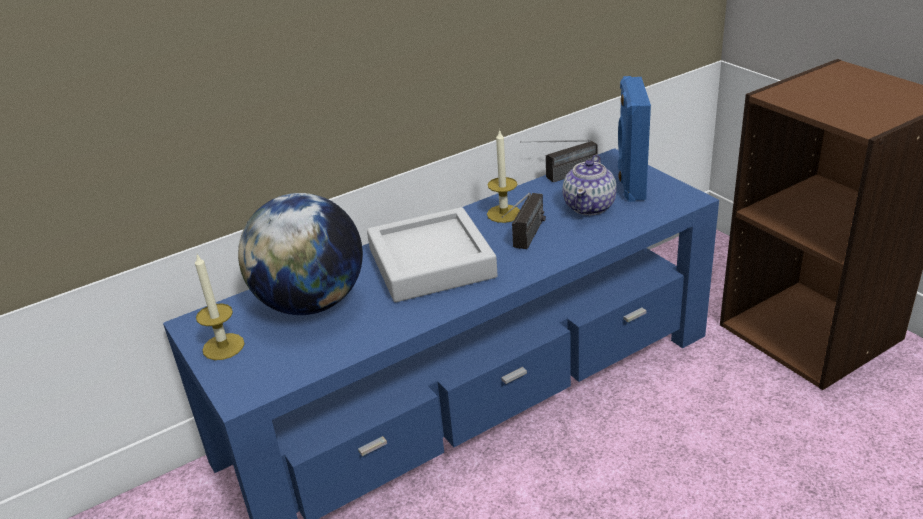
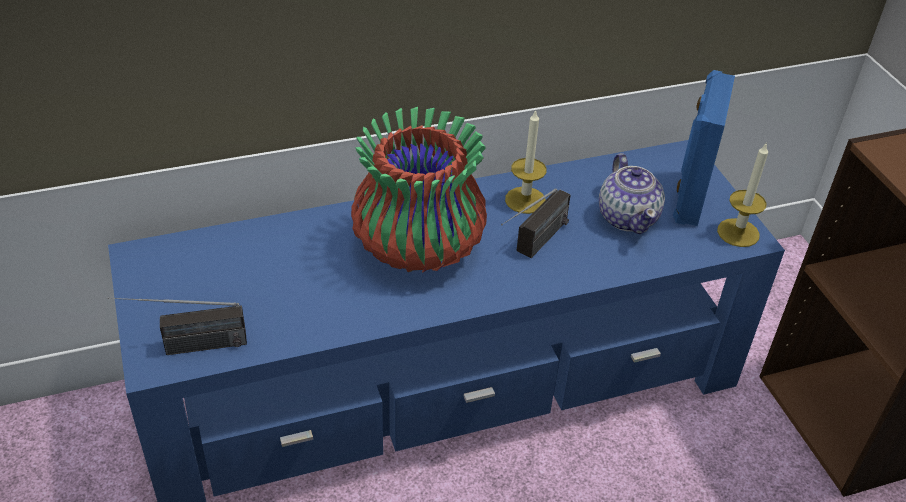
camera: 10 degrees right, 10 degrees up
candle [195,254,245,360] -> candle moved to [717,142,768,247]
globe [238,193,363,315] -> none
grey tray [367,207,498,302] -> vase [351,107,487,272]
radio [520,139,598,182] -> radio moved to [107,297,247,355]
teapot [562,155,617,215] -> teapot turned 45 degrees counterclockwise [599,153,665,234]

